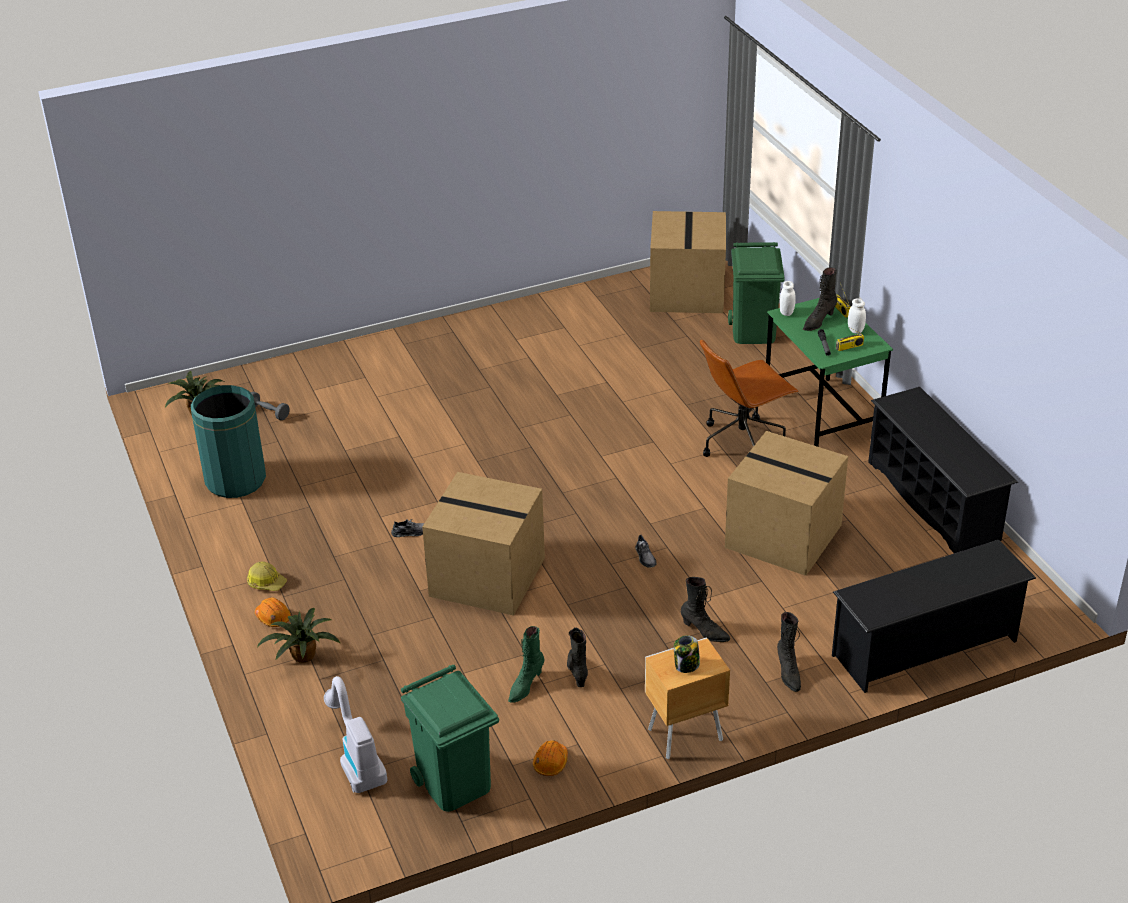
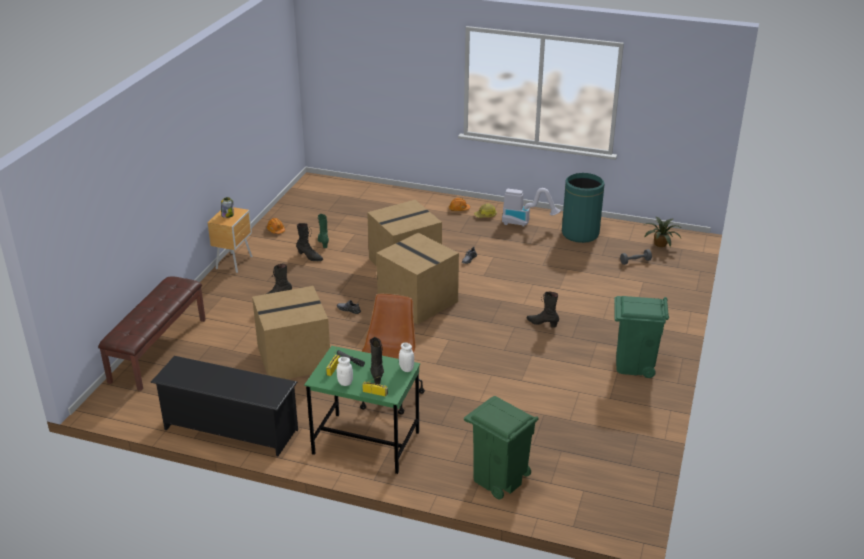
camera: 130 degrees right, 5 degrees down
potted plant [257,608,340,663] -> none
vacuum cleaner [324,676,388,793] -> vacuum cleaner moved to [502,188,561,227]
green trash can [401,665,499,812] -> green trash can moved to [614,296,669,378]
cardboard box [650,211,726,313] -> cardboard box moved to [376,233,459,325]
black boot [777,612,801,692] -> black boot moved to [527,291,559,328]
black shoe rack [832,540,1036,693] -> brown bench [98,276,206,391]

